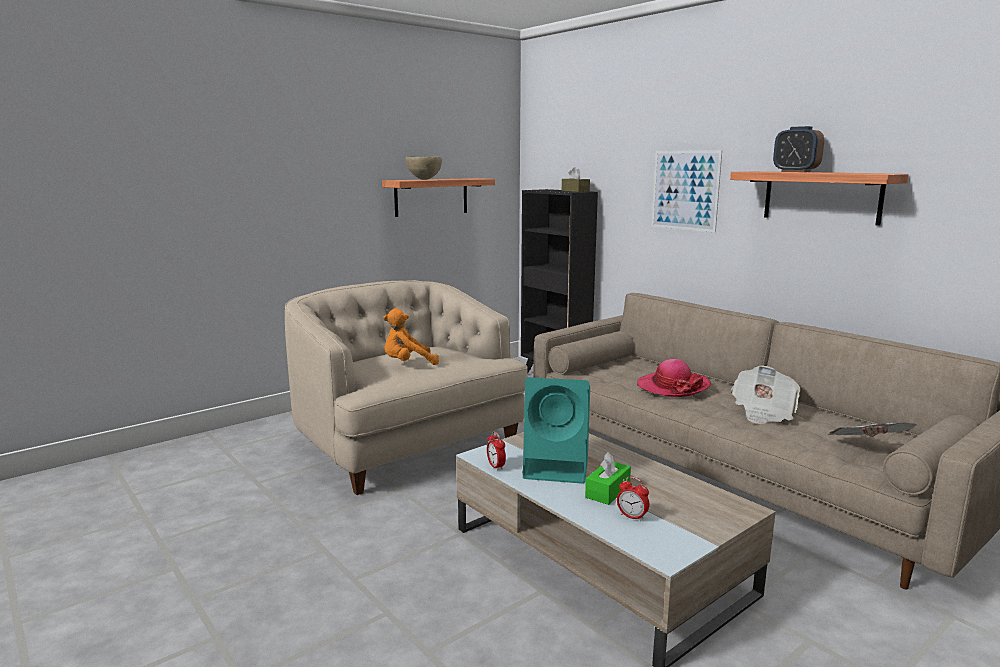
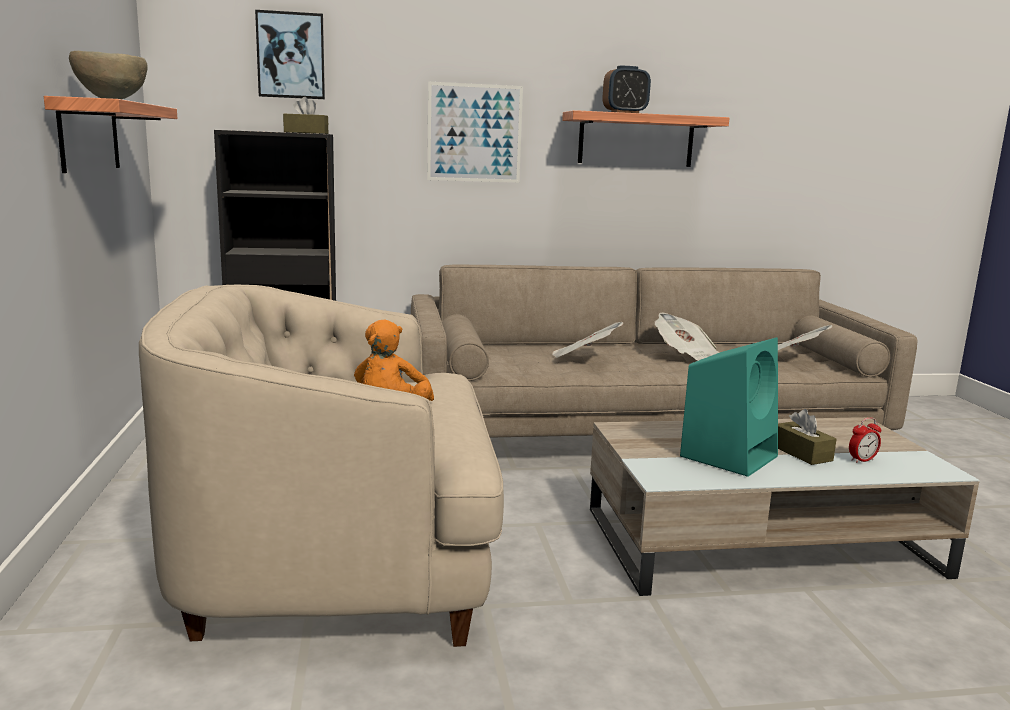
camera: 60 degrees left, 0 degrees up
alarm clock [487,431,506,471] -> none
green tissue box [585,452,631,505] -> brown tissue box [778,409,837,465]
hat [637,359,712,397] -> newspaper [552,322,623,358]
none -> picture [255,10,325,99]

